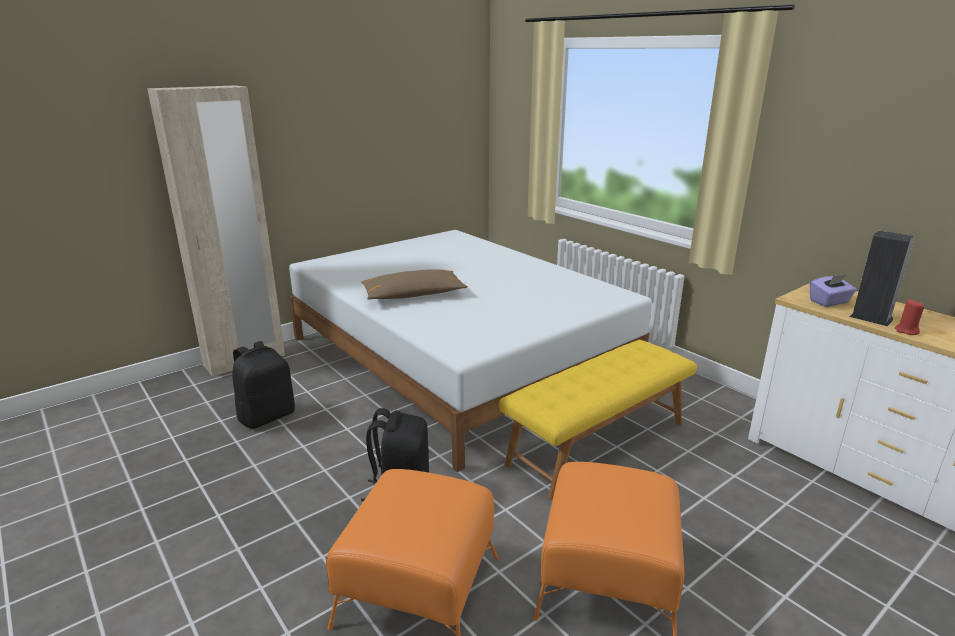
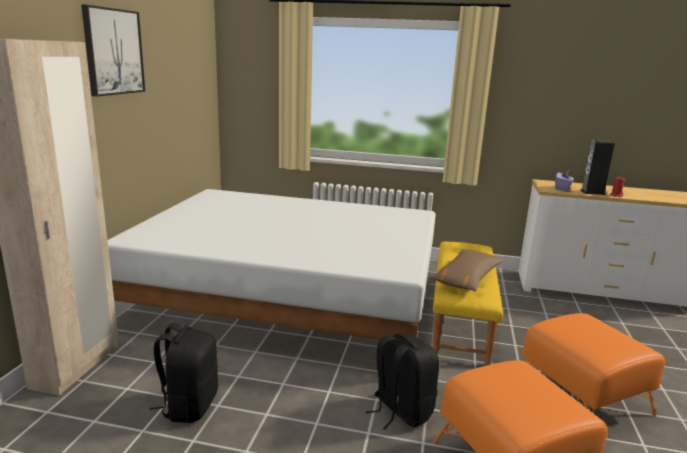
camera: 40 degrees left, 5 degrees down
brown pillow [361,269,468,300] -> brown pillow moved to [429,249,505,291]
none -> picture [81,4,145,97]

